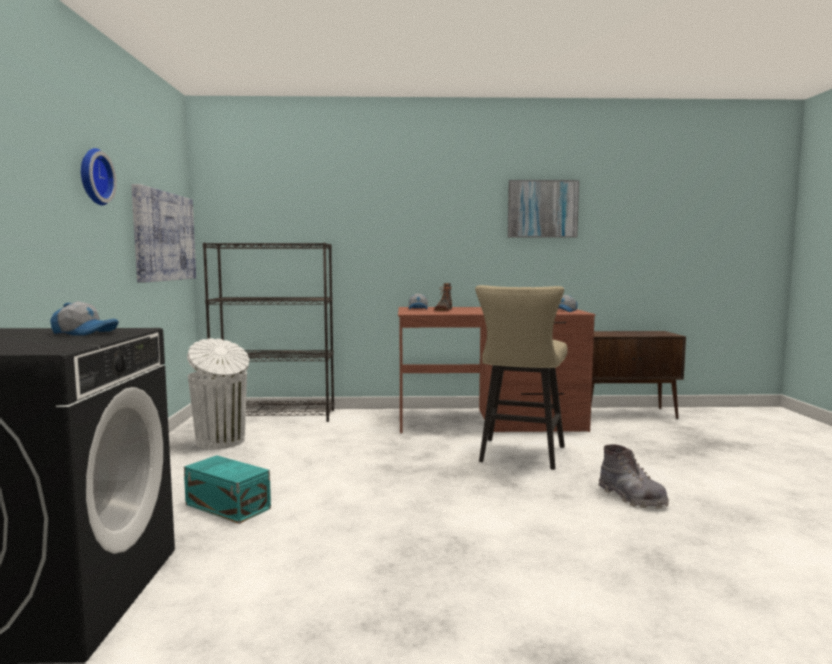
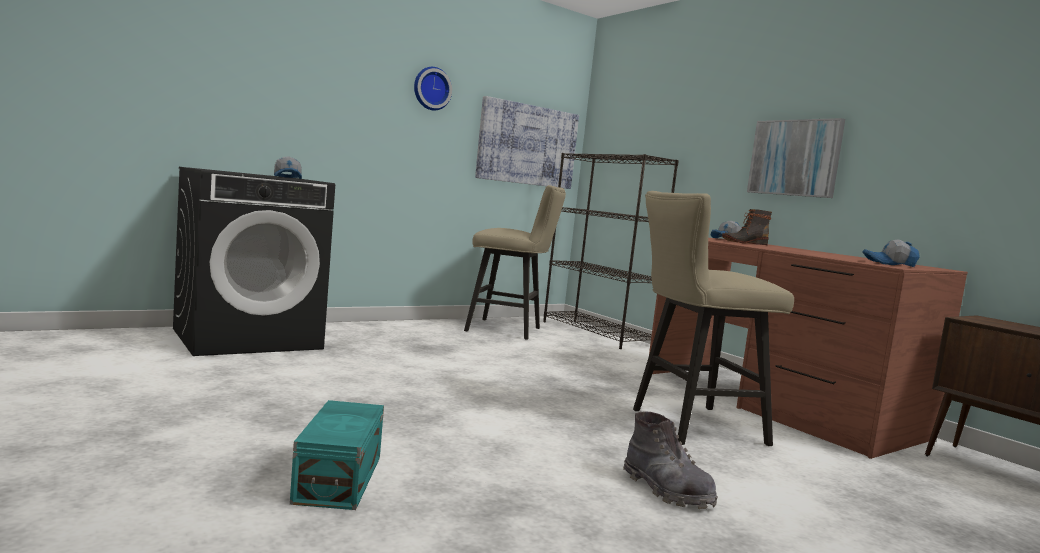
camera: 55 degrees right, 0 degrees up
turquoise storage box [184,455,271,524] -> turquoise storage box moved to [290,400,384,510]
white trash can [187,338,249,449] -> beige stool [464,185,566,340]
picture [508,180,579,238] -> picture moved to [747,118,845,198]
grey boot [598,444,669,509] -> grey boot turned 60 degrees counterclockwise [623,412,718,509]

